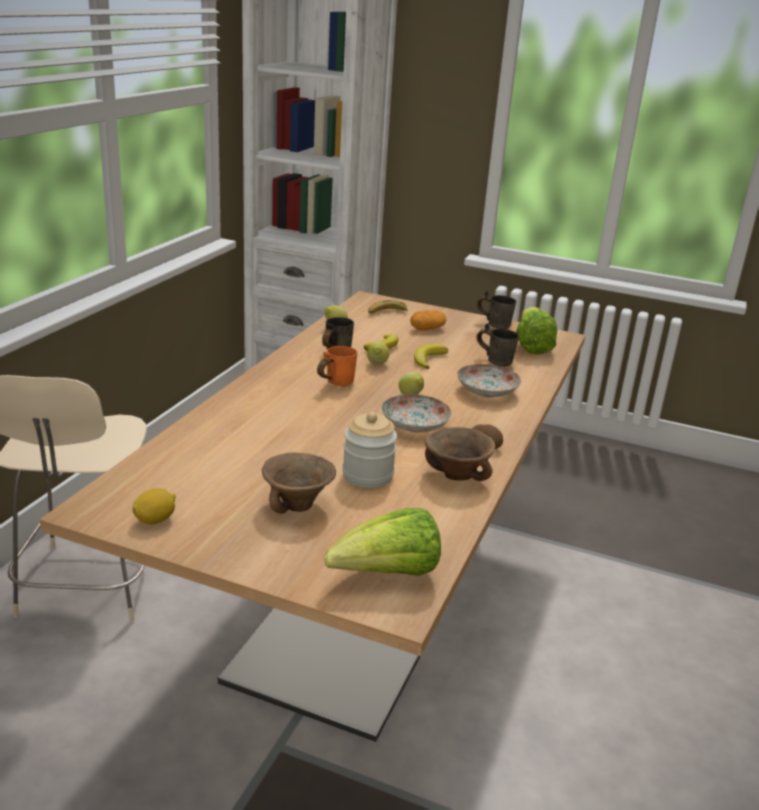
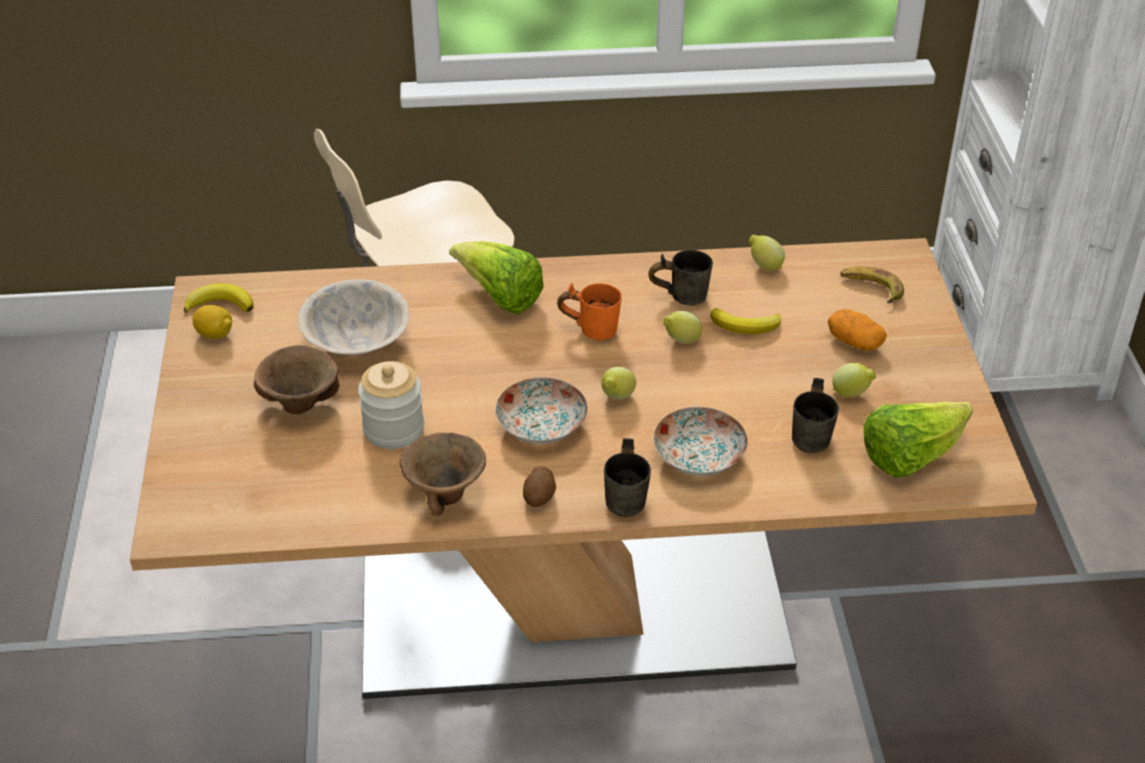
camera: 65 degrees right, 15 degrees up
lettuce [324,508,441,576] -> lettuce moved to [449,241,544,314]
banana [414,344,448,369] -> banana moved to [184,283,254,313]
grey mug [477,291,516,329] -> grey mug moved to [604,438,651,517]
none -> beige bowl [298,279,410,355]
none -> lemon [832,363,876,398]

